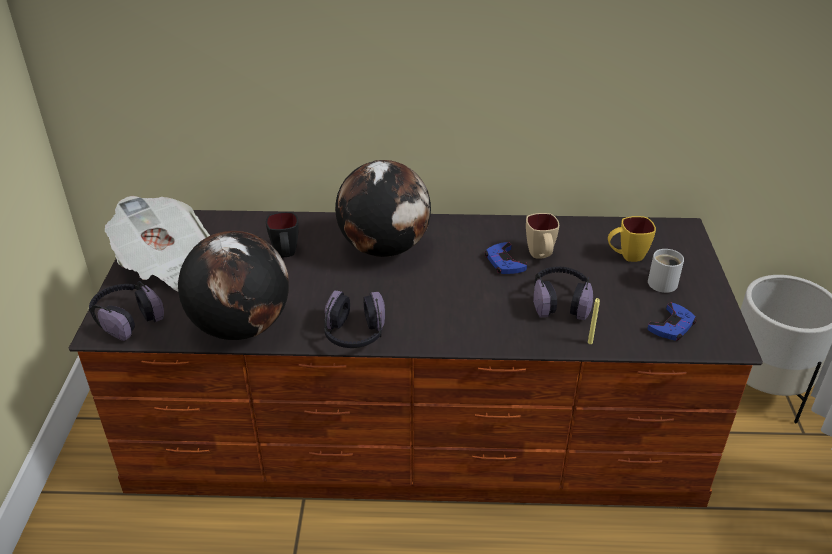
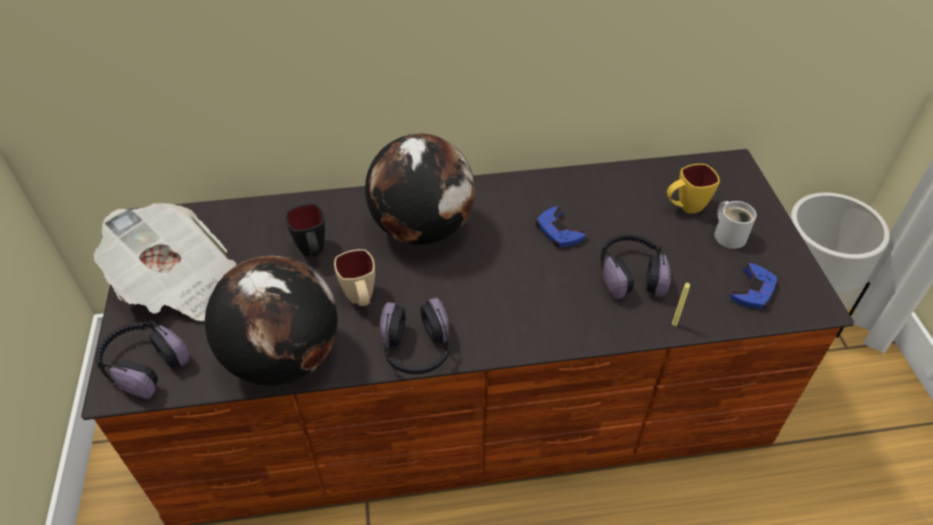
camera: 10 degrees left, 10 degrees up
beige mug [526,213,559,259] -> beige mug moved to [334,249,375,306]

